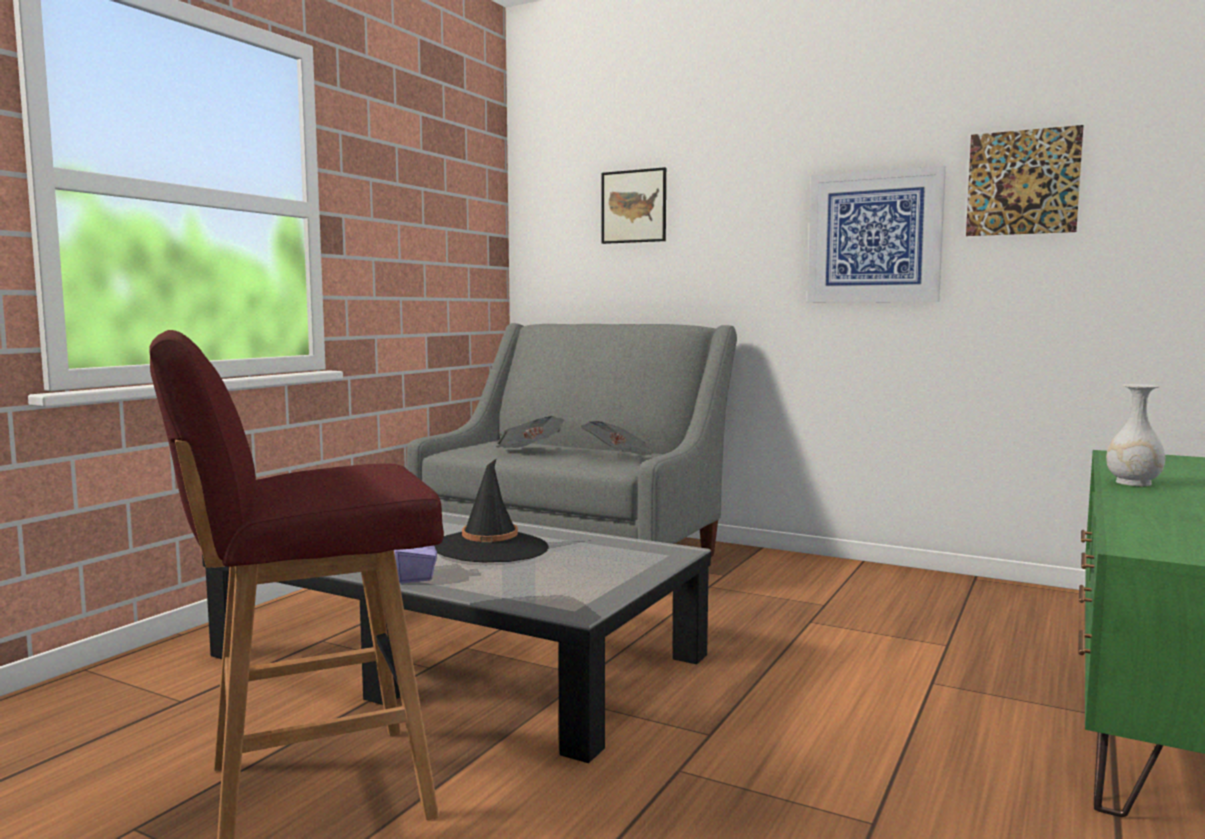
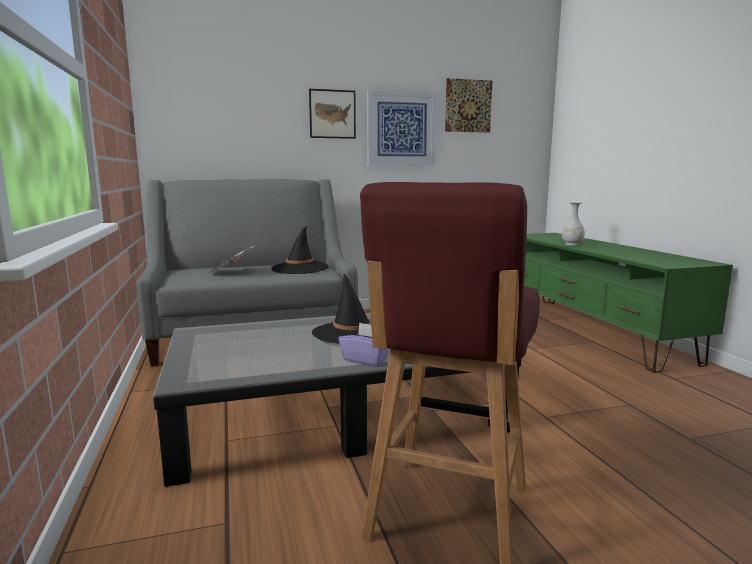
camera: 45 degrees left, 5 degrees up
newspaper [581,421,652,455] -> black hat [271,227,328,274]
picture [602,167,666,244] -> picture moved to [309,89,356,139]

